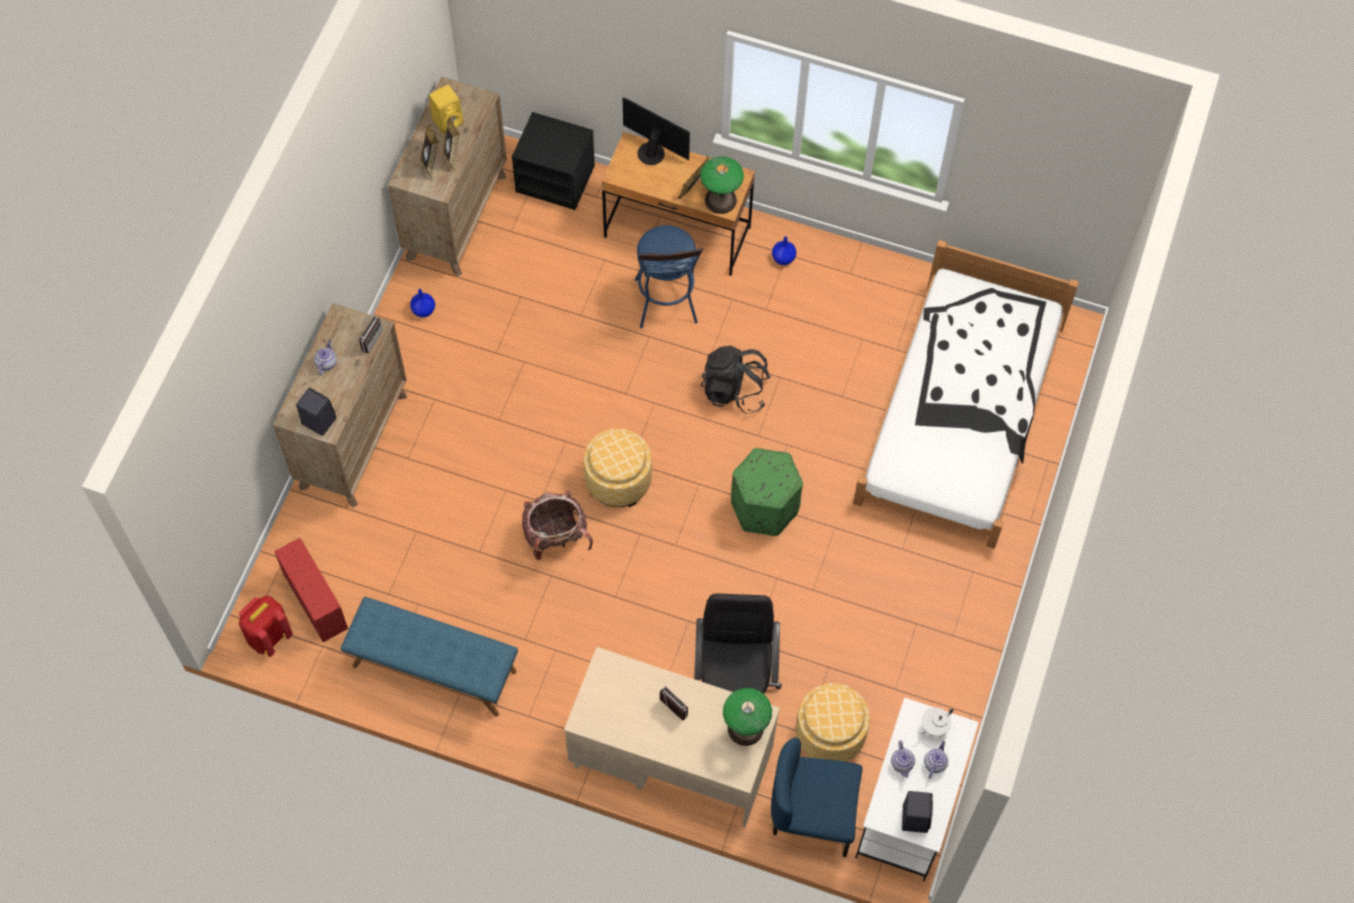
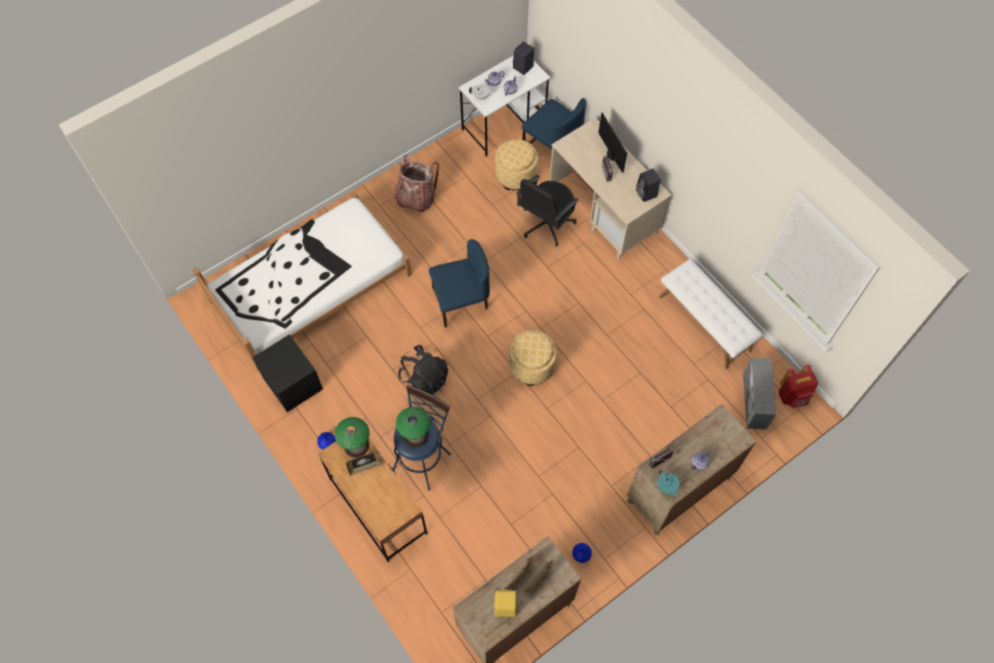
camera: 145 degrees left, 0 degrees up
red storage box [274,538,348,642] -> grey storage box [743,358,776,429]
black speaker [296,388,336,436] -> black speaker moved to [636,169,661,202]
blue bench [341,597,518,717] -> white bench [659,259,763,369]
black nightstand [512,112,595,210] -> black nightstand moved to [252,334,323,412]
backpack [522,490,593,560] -> backpack moved to [394,154,439,212]
monitor [623,97,690,165] -> monitor moved to [598,113,627,173]
table lamp [723,688,772,746] -> table lamp moved to [396,407,430,448]
green ottoman [731,448,803,536] -> blue chair [429,239,490,327]
none -> turquoise teapot [658,470,680,497]

